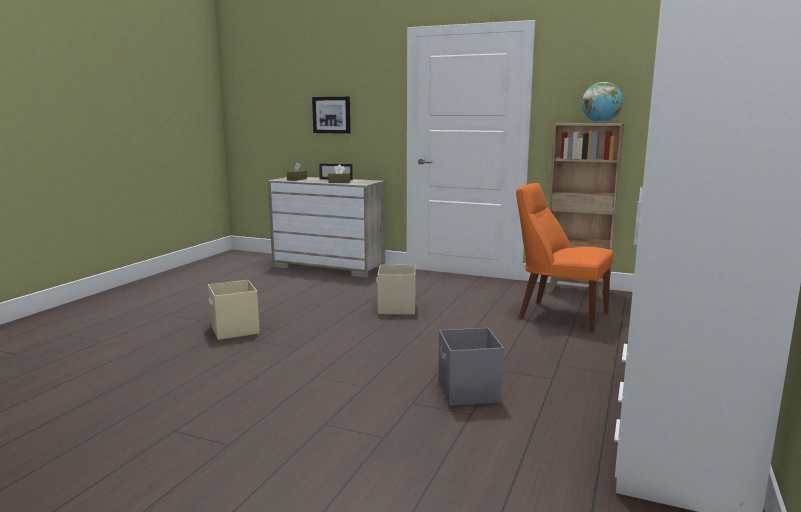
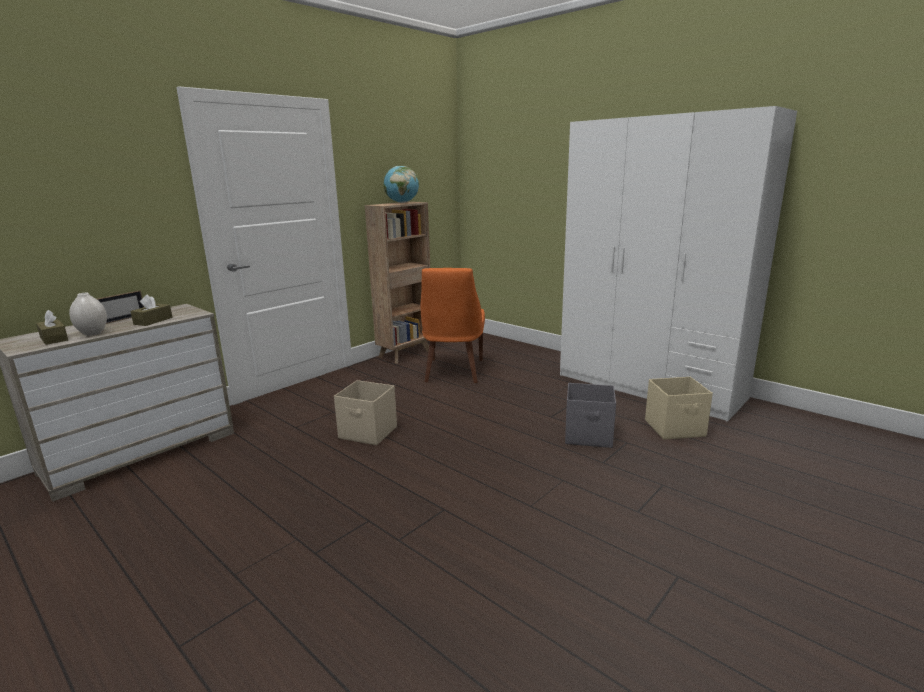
camera: 70 degrees left, 5 degrees up
beige storage box [208,280,260,340] -> beige storage box moved to [645,377,713,440]
picture [312,97,350,134] -> none
orange chair [516,183,613,332] -> orange chair turned 45 degrees counterclockwise [420,268,485,383]
none -> white vase [69,293,107,336]

